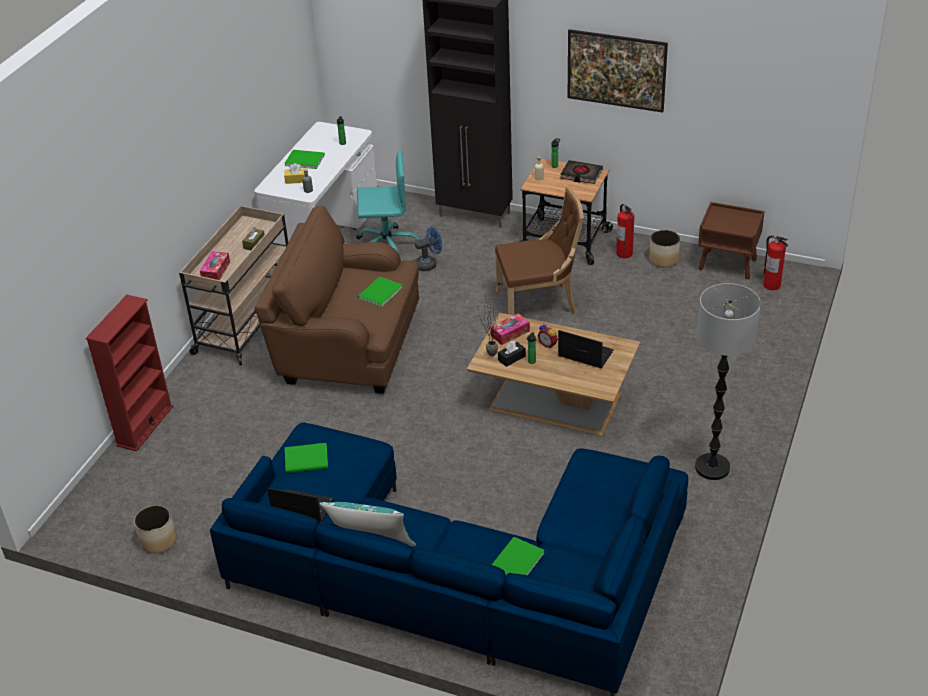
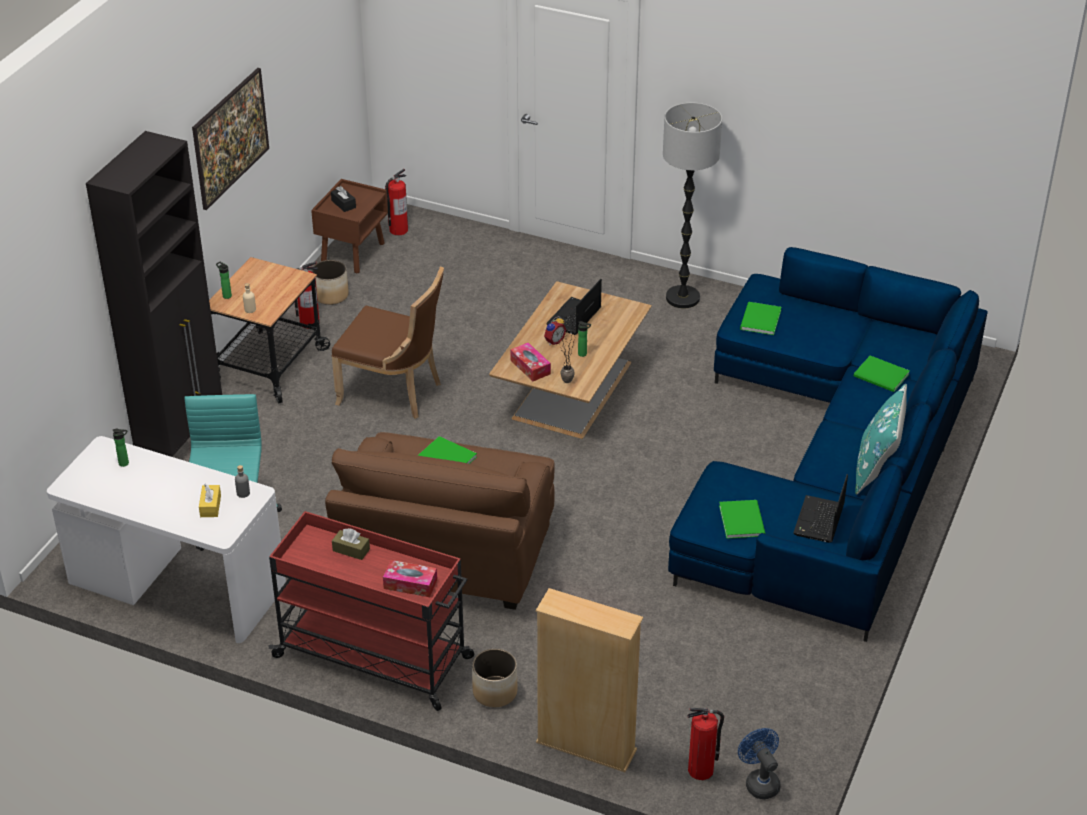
camera: 90 degrees left, 0 degrees up
red bookcase [86,295,173,451] -> beige bookcase [536,588,643,772]
planter [134,505,176,554] -> planter moved to [472,648,518,707]
beige cart [179,206,288,365] -> red cart [268,511,474,711]
green book [285,150,325,169] -> green book moved to [740,302,781,335]
blue fan [415,227,442,271] -> blue fan moved to [738,728,781,799]
brown chair [495,187,584,315] -> brown chair turned 120 degrees clockwise [331,266,444,419]
black tissue box [498,341,526,367] -> black tissue box moved to [331,186,356,212]
black book [561,160,603,184] -> none
none -> fire extinguisher [687,708,724,780]

